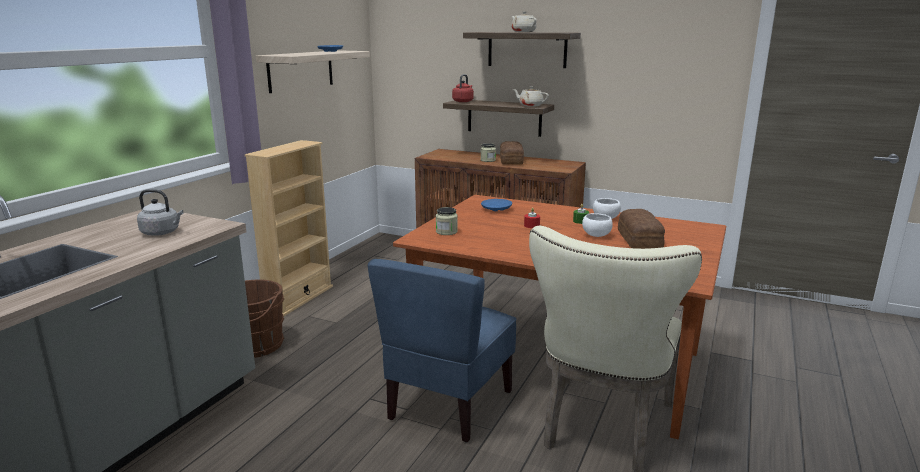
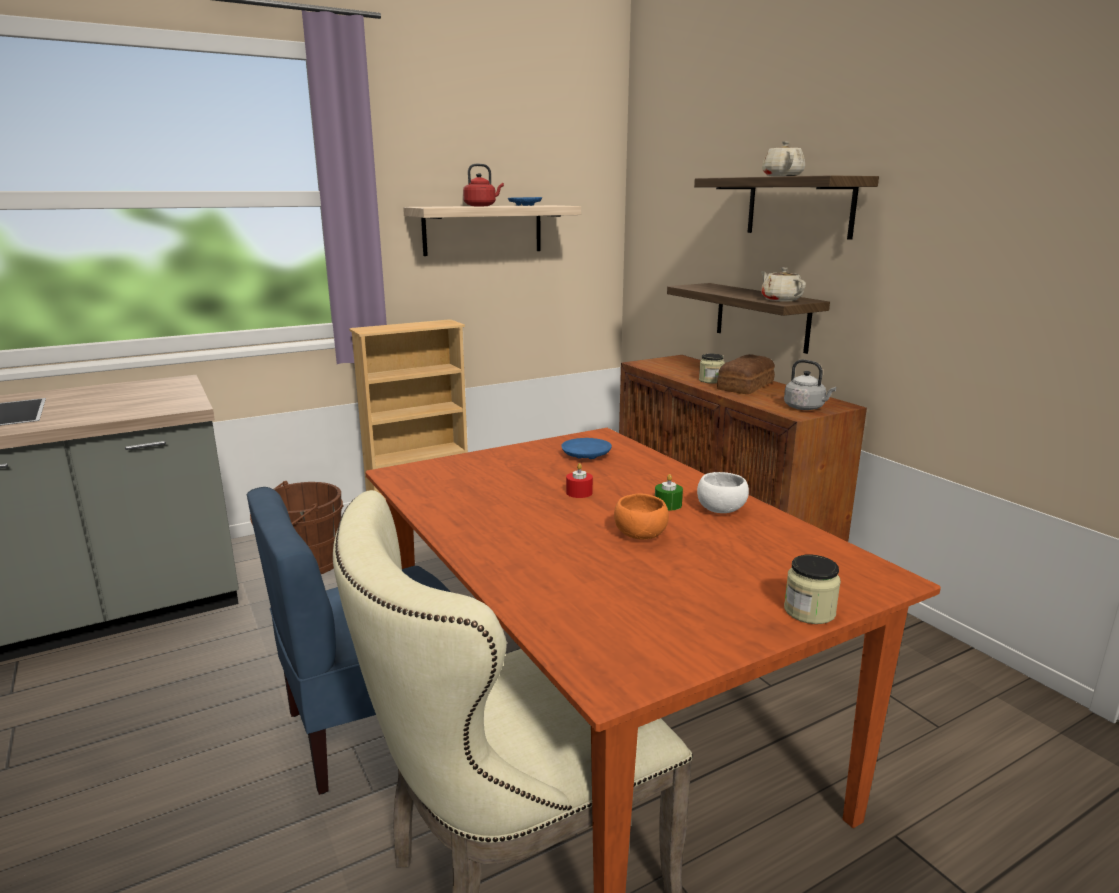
camera: 35 degrees right, 0 degrees up
grey kettle [137,189,183,236] -> grey kettle moved to [784,360,836,410]
jar [436,207,458,235] -> jar moved to [784,554,841,624]
red kettle [452,74,474,102] -> red kettle moved to [463,164,504,206]
white bowl [582,213,613,237] -> orange bowl [614,494,669,540]
bread [618,209,665,249] -> none

